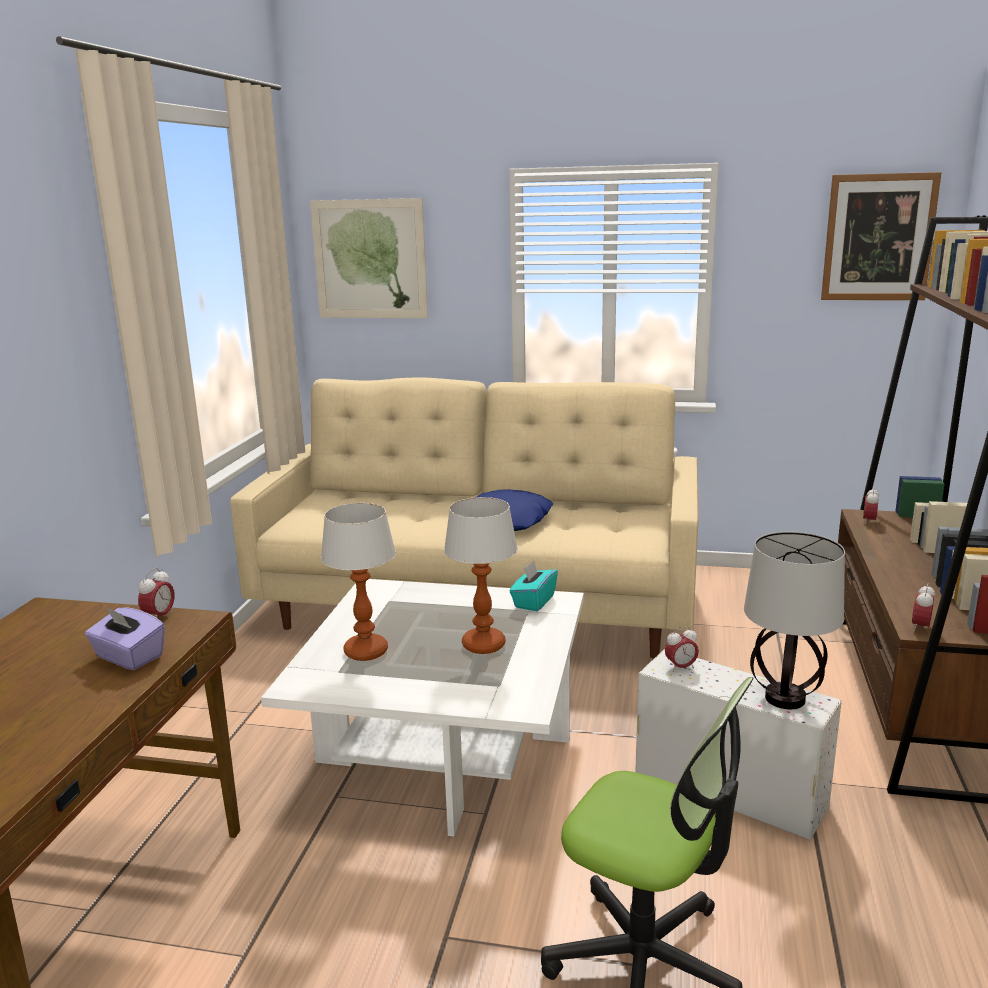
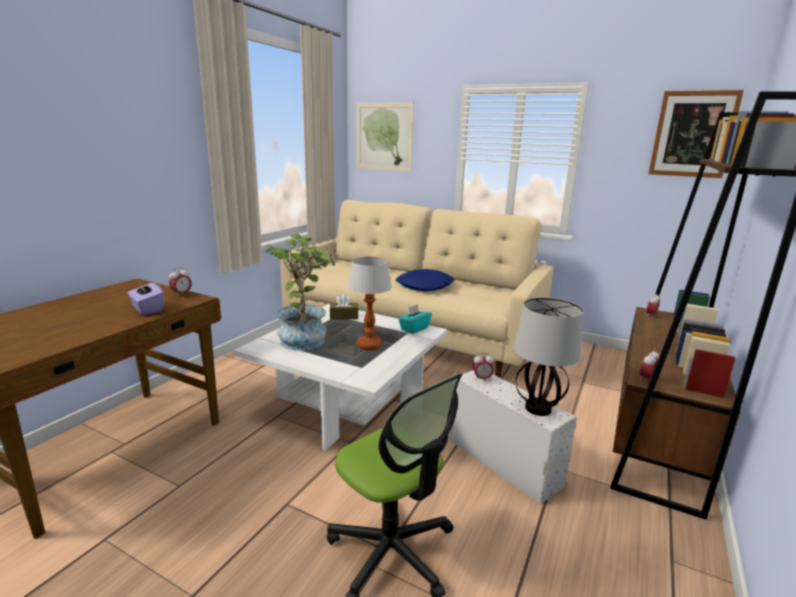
camera: 15 degrees right, 0 degrees up
table lamp [321,503,396,661] -> potted plant [263,233,335,351]
none -> brown tissue box [330,294,358,320]

